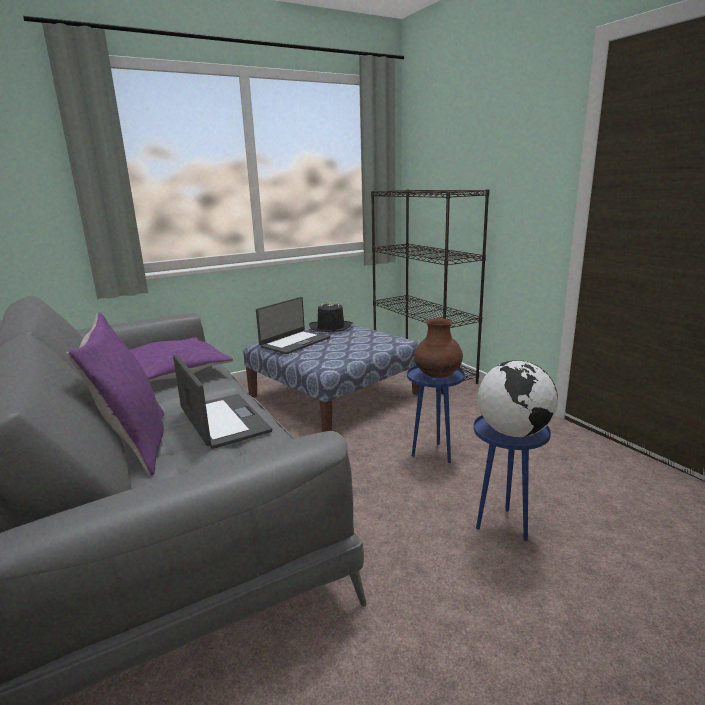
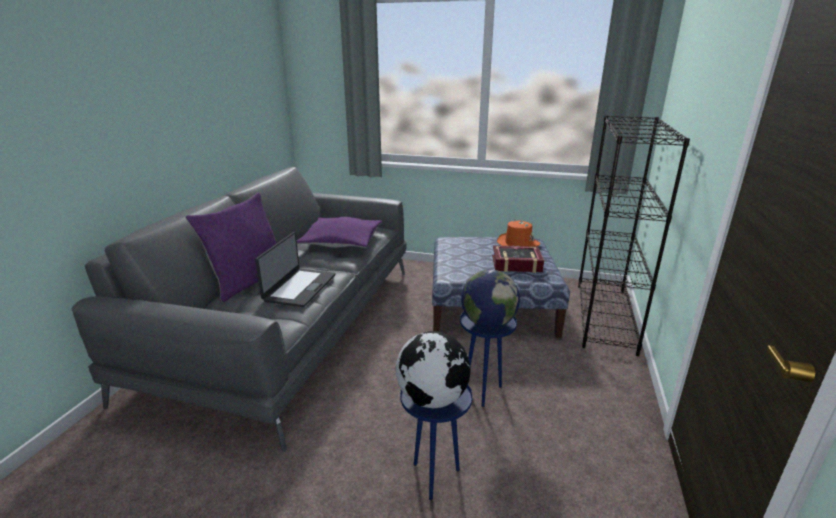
camera: 45 degrees right, 5 degrees up
laptop [256,297,330,354] -> none
black hat [309,301,352,332] -> orange hat [497,219,540,247]
brown vase [414,318,463,378] -> globe [461,270,520,328]
none -> book [492,245,544,273]

